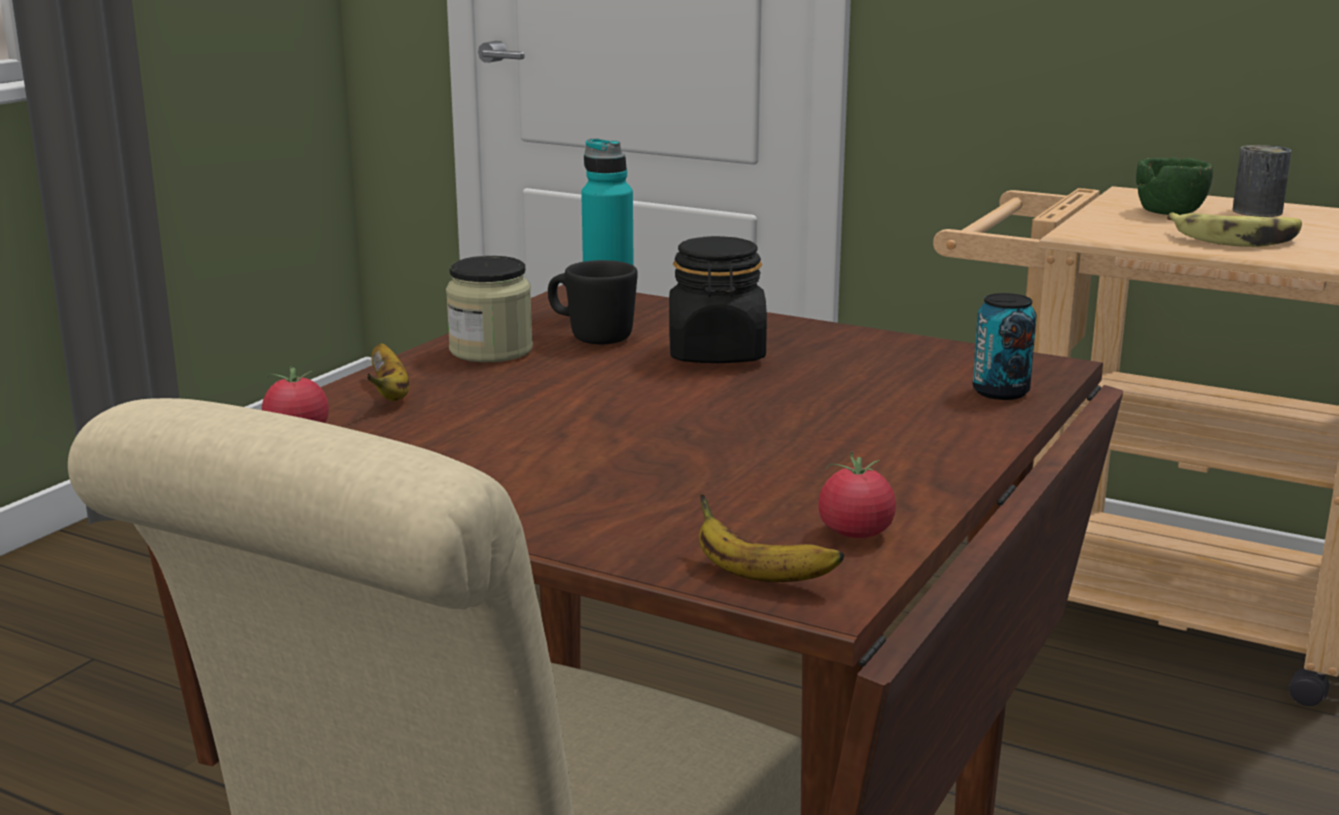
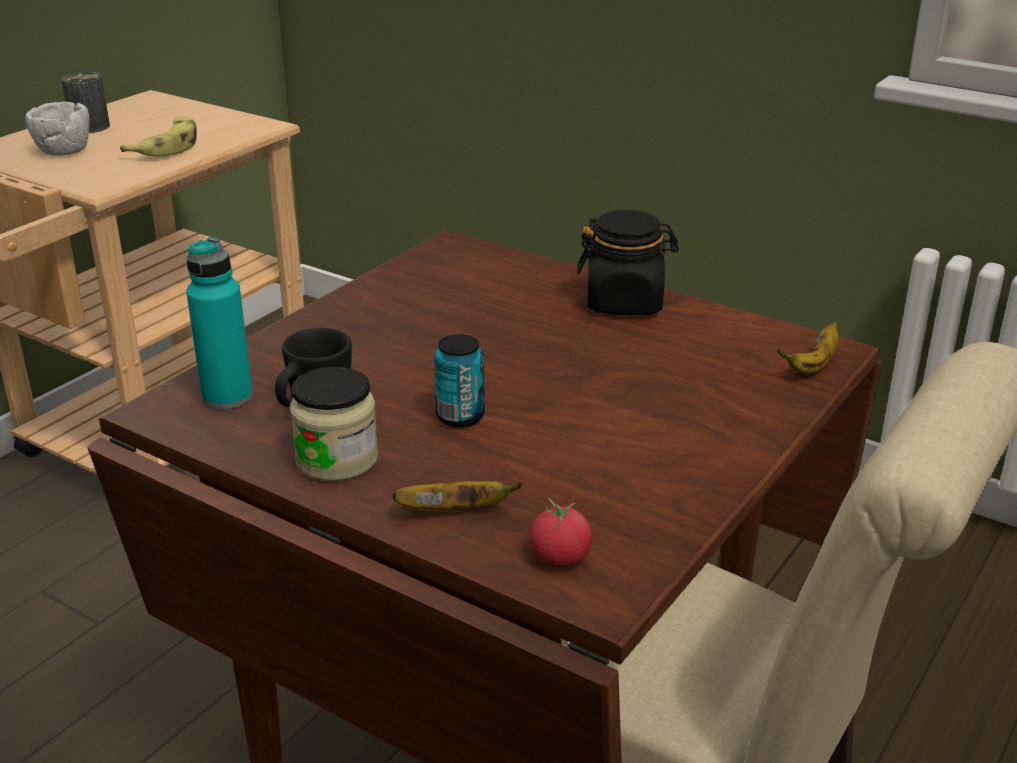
camera: 85 degrees left, 10 degrees up
black jar [669,236,767,363] -> black jar moved to [577,210,679,315]
tomato [819,452,896,538] -> none
can [972,293,1037,400] -> can moved to [434,334,485,427]
green bowl [1136,157,1213,215] -> white bowl [26,102,90,156]

